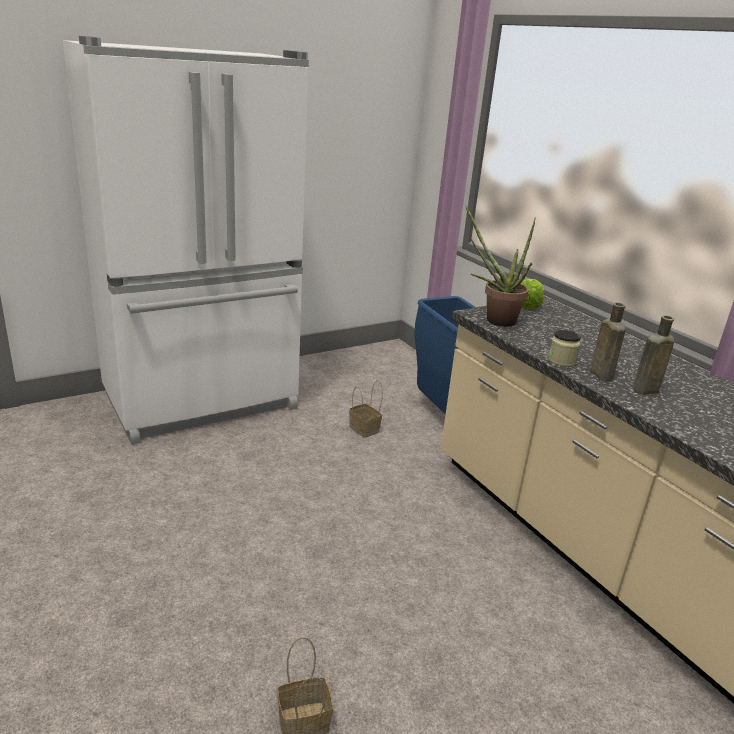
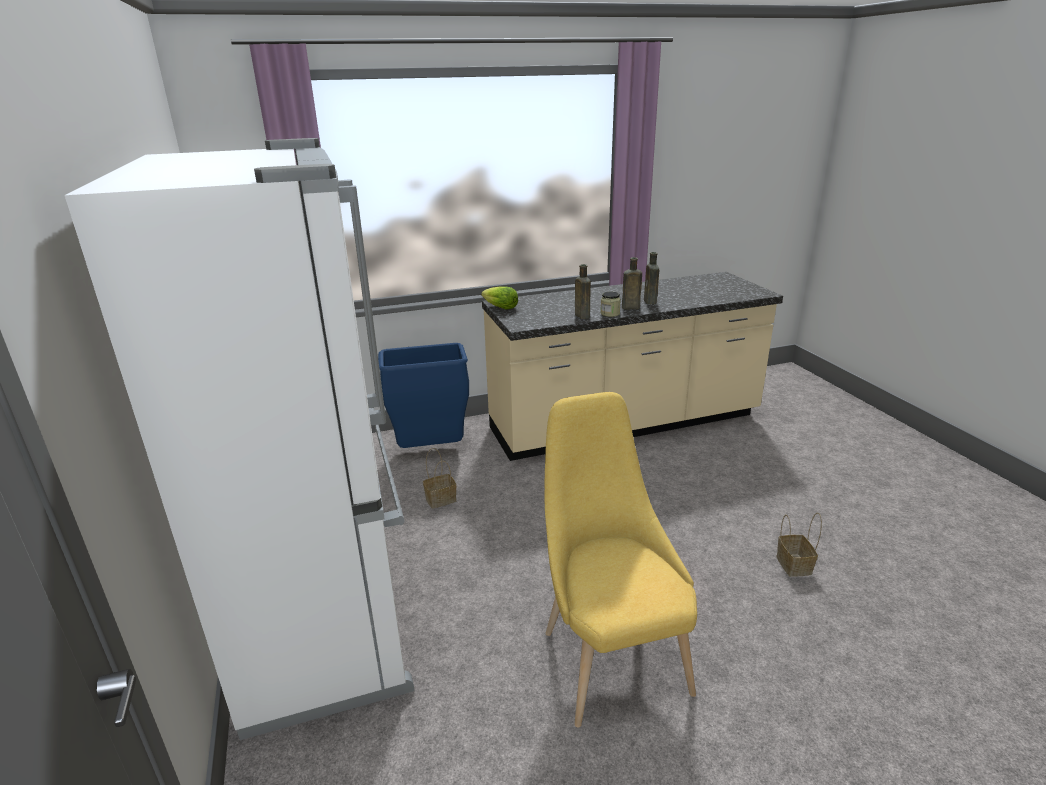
camera: 75 degrees left, 0 degrees up
potted plant [466,207,536,327] -> none
none -> yellow chair [545,392,697,728]
none -> brown bottle [575,264,591,319]

